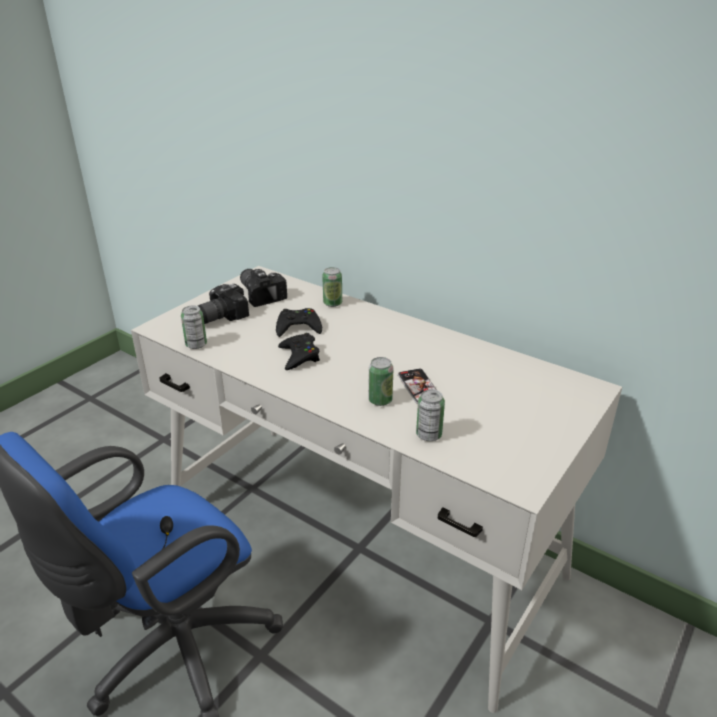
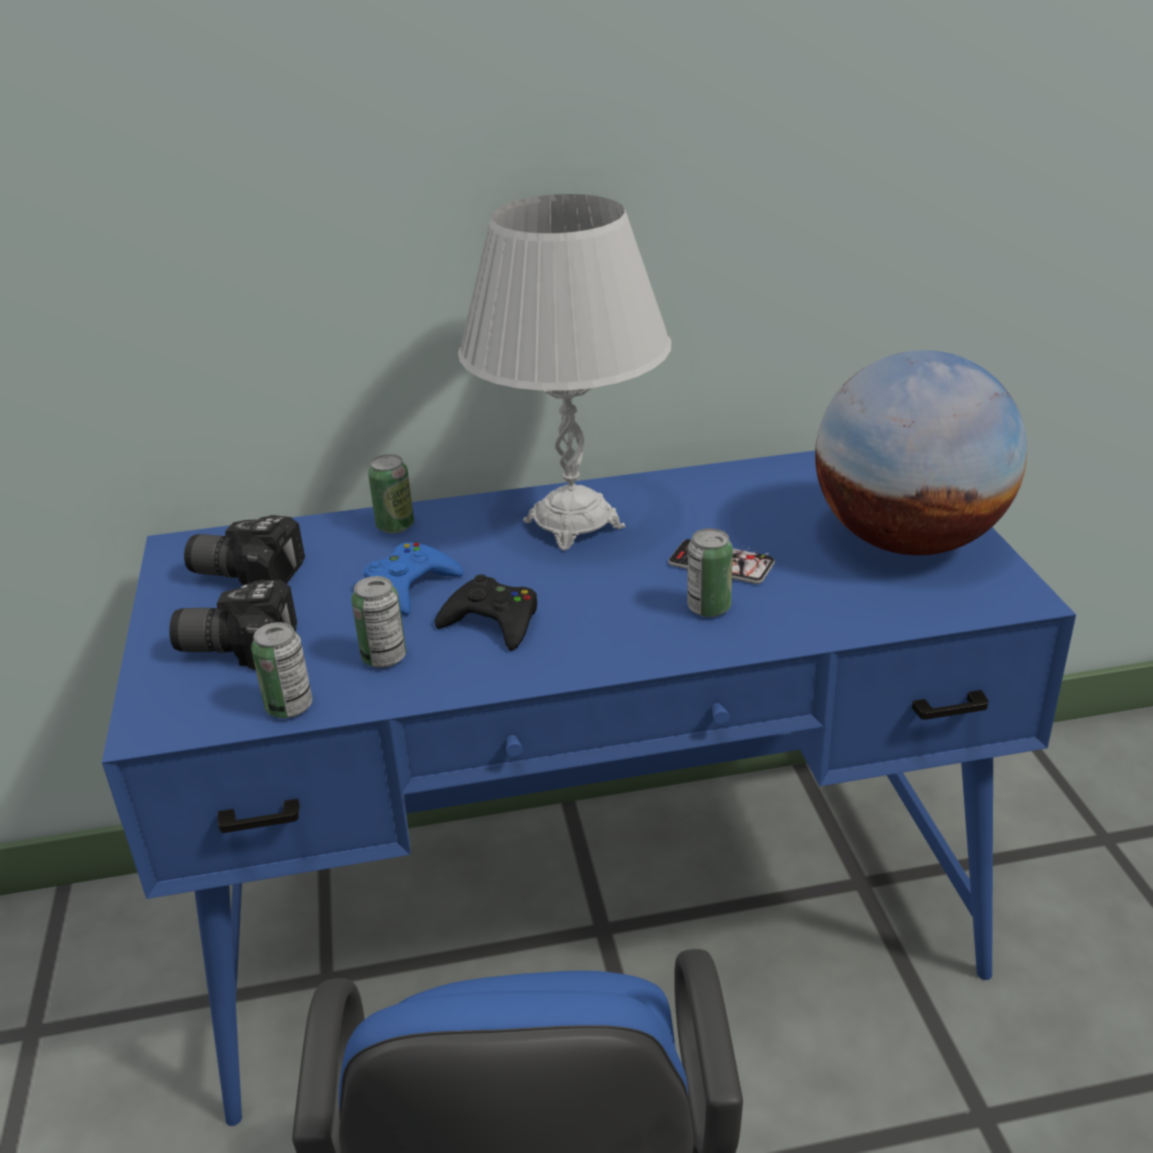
camera: 45 degrees left, 0 degrees up
white desk [131,266,622,713] -> blue desk [102,451,1076,1126]
camera [198,284,249,324] -> camera turned 90 degrees clockwise [169,580,297,670]
black game controller [276,308,322,337] -> blue game controller [363,542,464,615]
can [416,389,445,441] -> can moved to [351,576,406,668]
none -> white table lamp [458,194,671,550]
none -> globe [815,350,1027,555]

